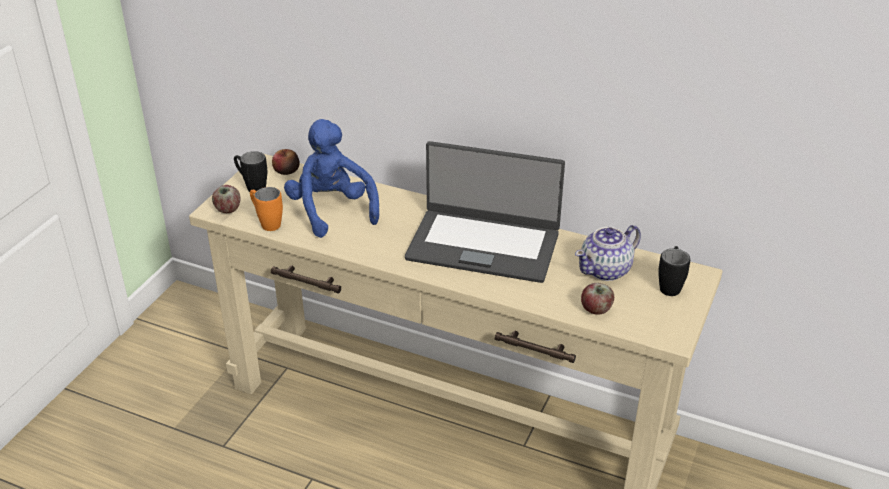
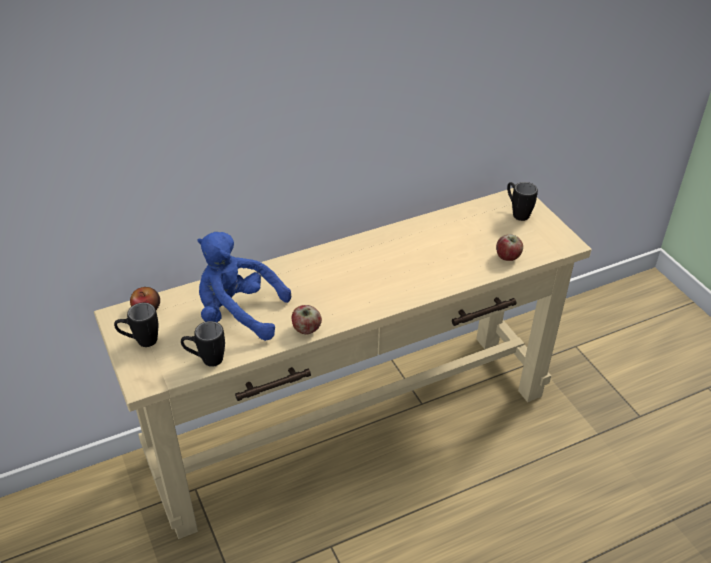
camera: 50 degrees left, 5 degrees up
apple [212,185,240,213] -> apple moved to [292,305,322,334]
orange mug [250,187,283,231] -> black mug [181,321,225,367]
laptop [405,141,565,283] -> none
teapot [575,225,641,281] -> none

